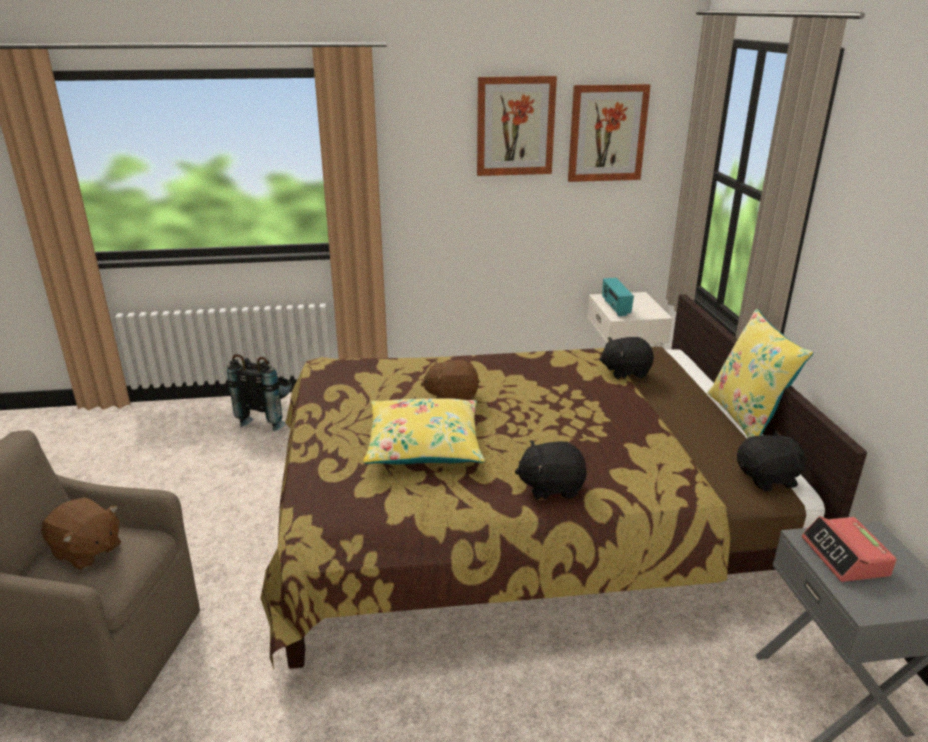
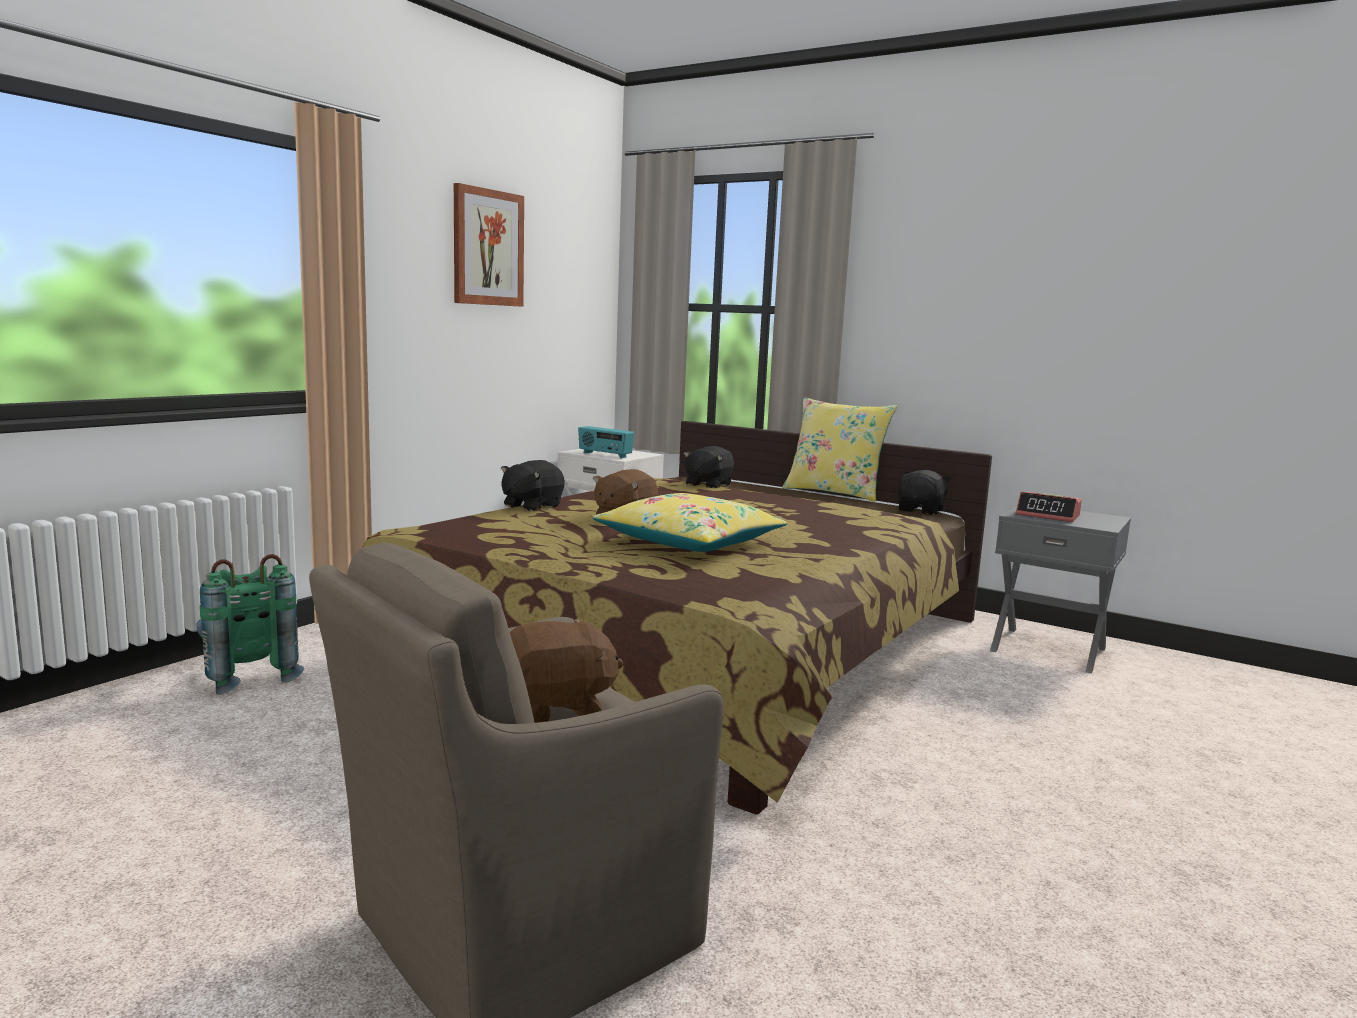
camera: 50 degrees left, 15 degrees down
black backpack [227,354,292,431] -> green backpack [196,554,304,695]
black plush toy [515,440,587,500] -> black plush toy moved to [501,460,565,512]
picture [568,84,651,182] -> none

